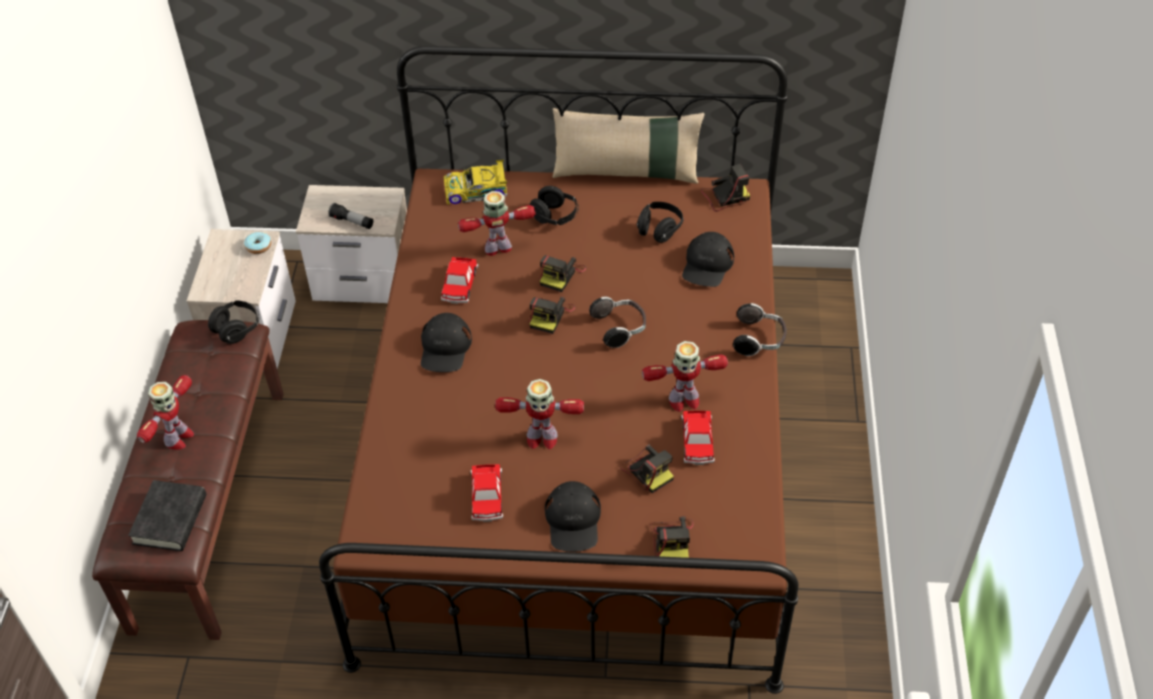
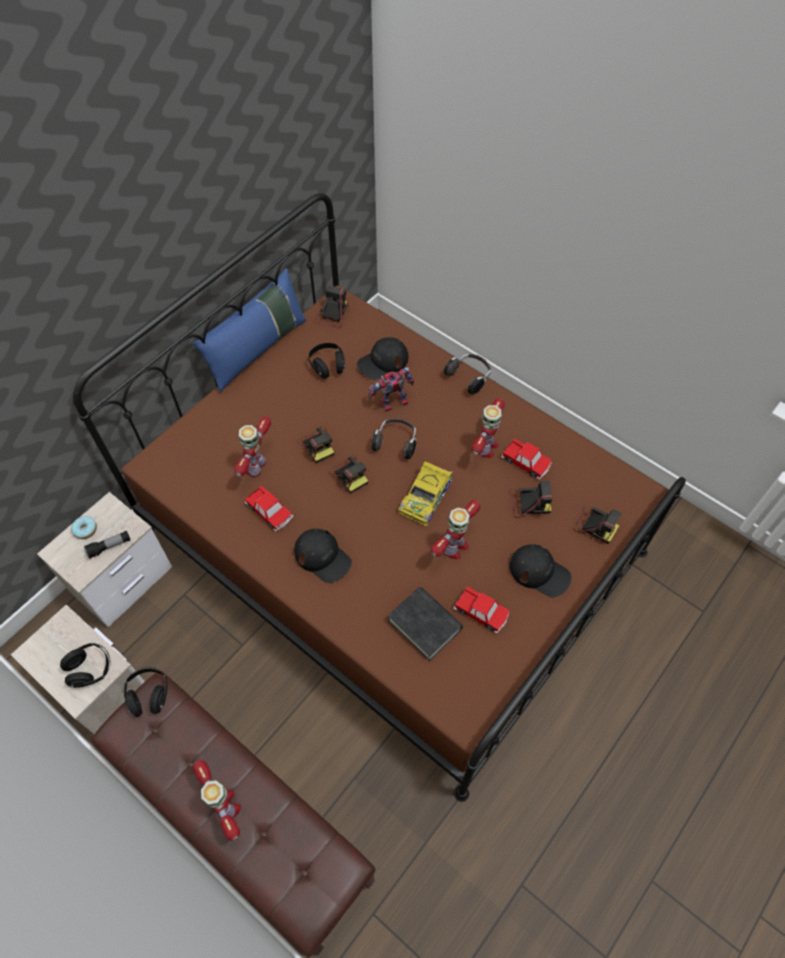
camera: 55 degrees left, 10 degrees up
black book [128,480,206,551] -> black book moved to [388,586,463,661]
donut [244,232,271,254] -> donut moved to [71,516,97,539]
toy car [443,159,507,205] -> toy car moved to [398,459,453,526]
black headphones [530,186,579,225] -> black headphones moved to [60,643,111,688]
beige pillow [552,108,704,184] -> blue pillow [193,268,307,393]
black cap [682,232,734,287] -> black cap turned 90 degrees clockwise [357,337,408,380]
none -> toy robot [368,367,414,411]

